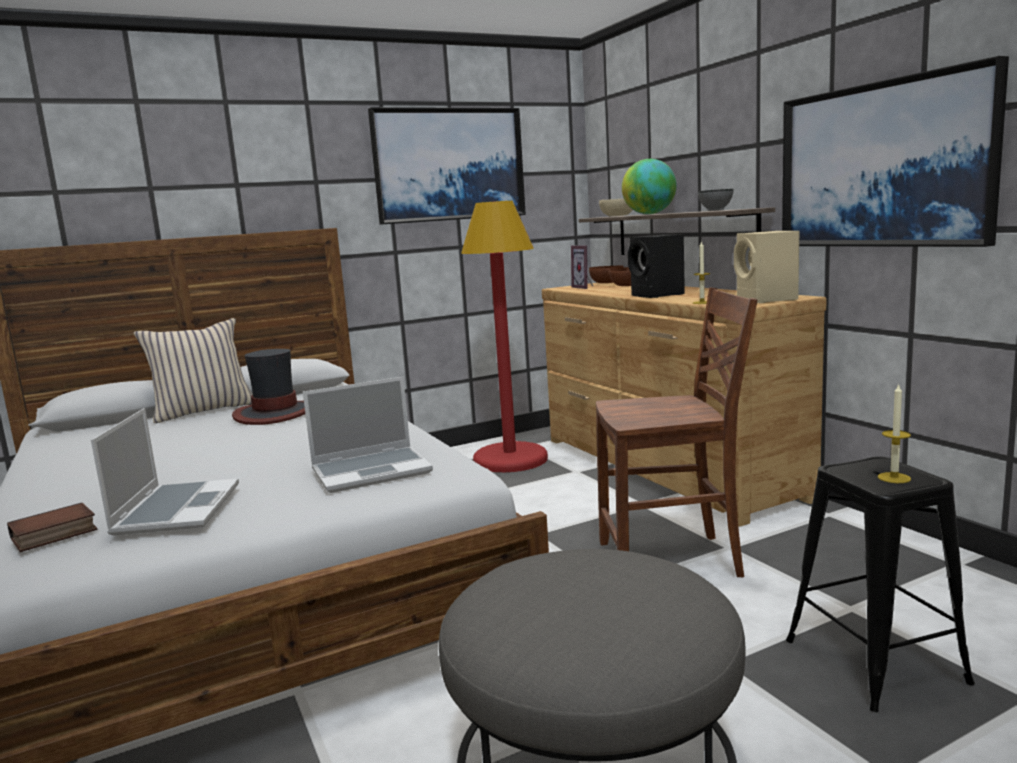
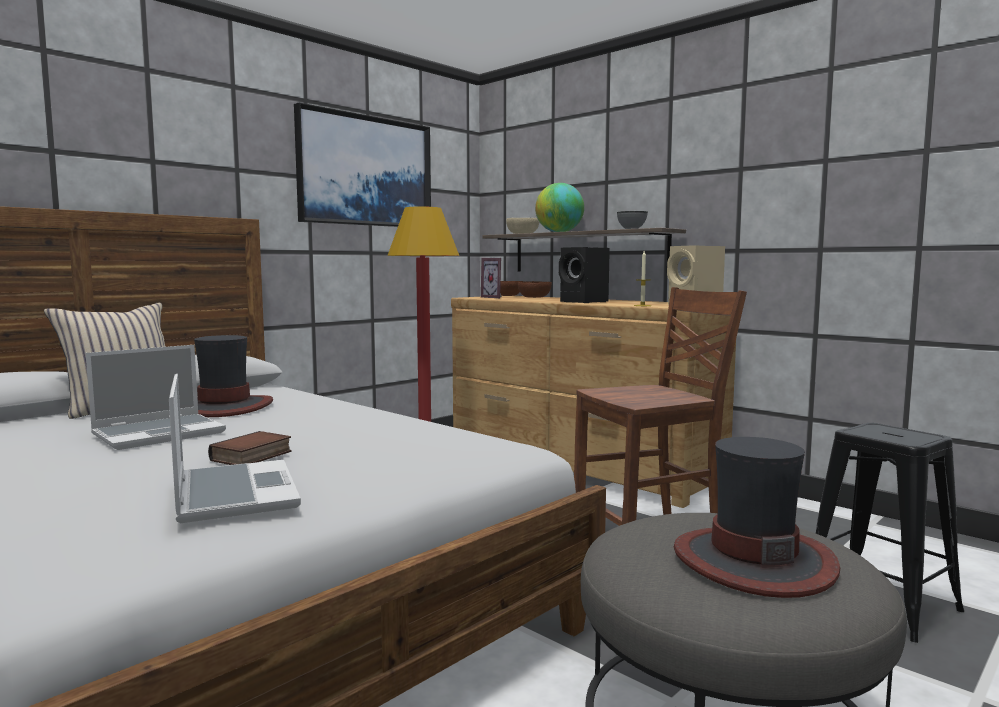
camera: 20 degrees left, 5 degrees down
book [7,503,97,552] -> book moved to [208,431,292,465]
laptop [303,377,433,493] -> laptop moved to [86,345,226,450]
picture [782,56,1009,247] -> none
candle [878,383,911,483] -> none
none -> hat [674,437,840,598]

